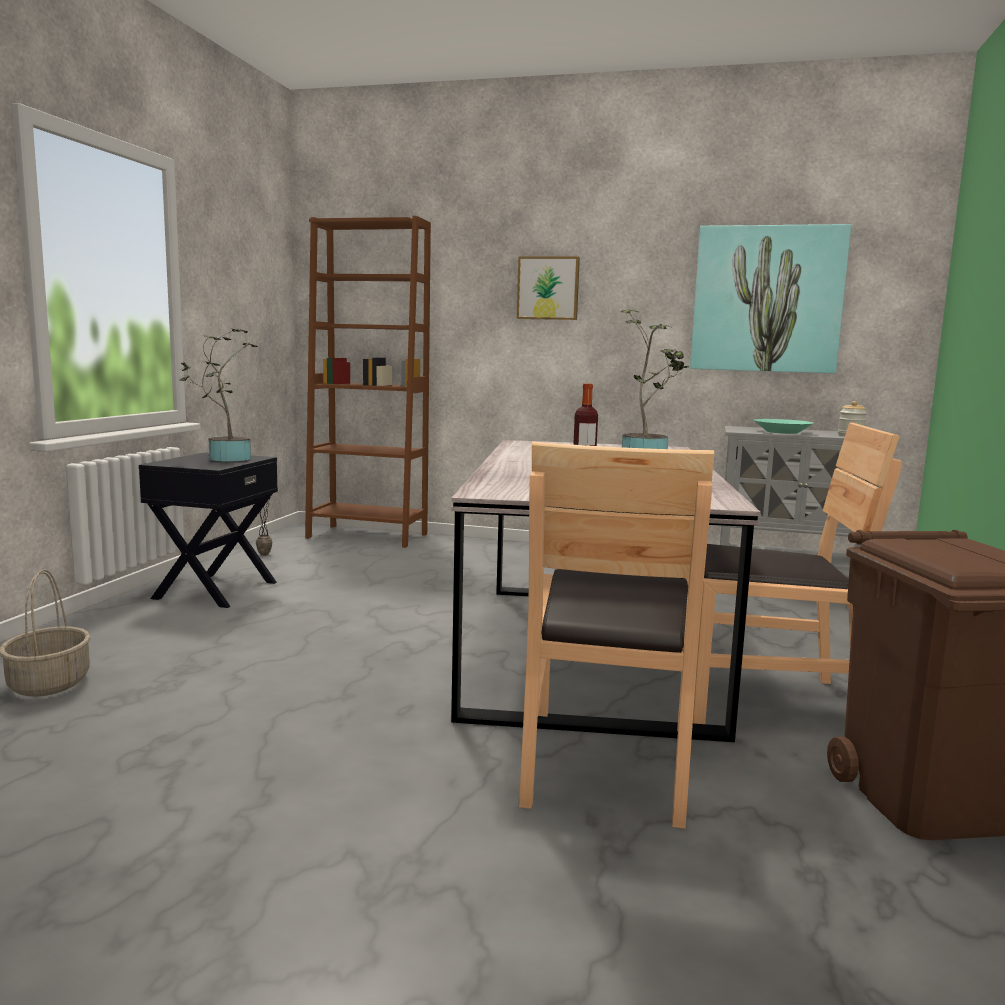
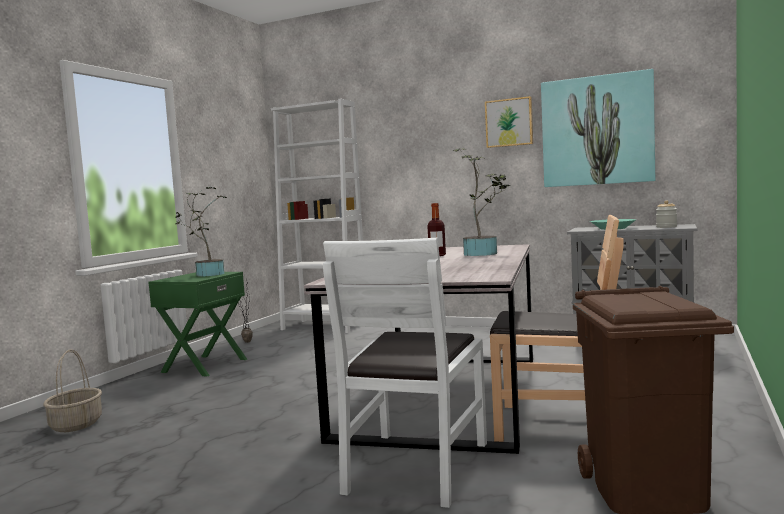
camera: 10 degrees right, 5 degrees down
black nightstand [139,452,278,608] -> green nightstand [148,272,247,377]
brown bookcase [305,216,431,548] -> white bookcase [271,98,363,333]
picture [517,257,580,320] -> picture moved to [485,96,533,148]
brown chair [519,442,714,829] -> white chair [323,238,487,508]

